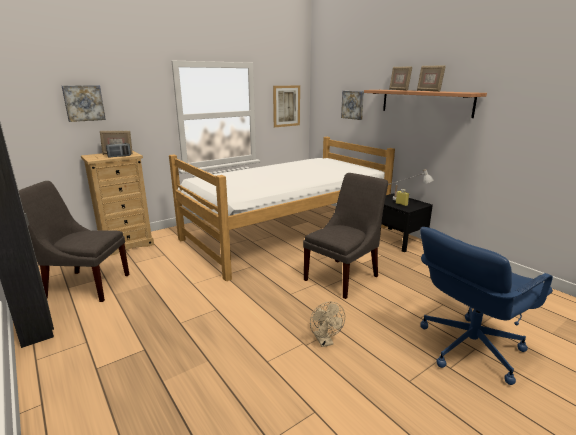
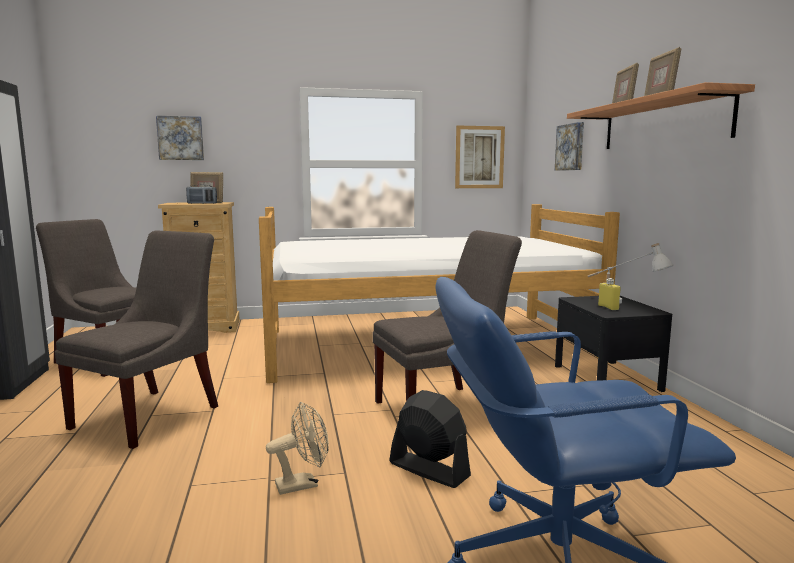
camera: 25 degrees right, 10 degrees down
beige fan [310,302,345,347] -> beige fan turned 120 degrees counterclockwise [266,402,329,495]
none -> grey chair [55,231,218,449]
none -> black fan [389,390,471,488]

